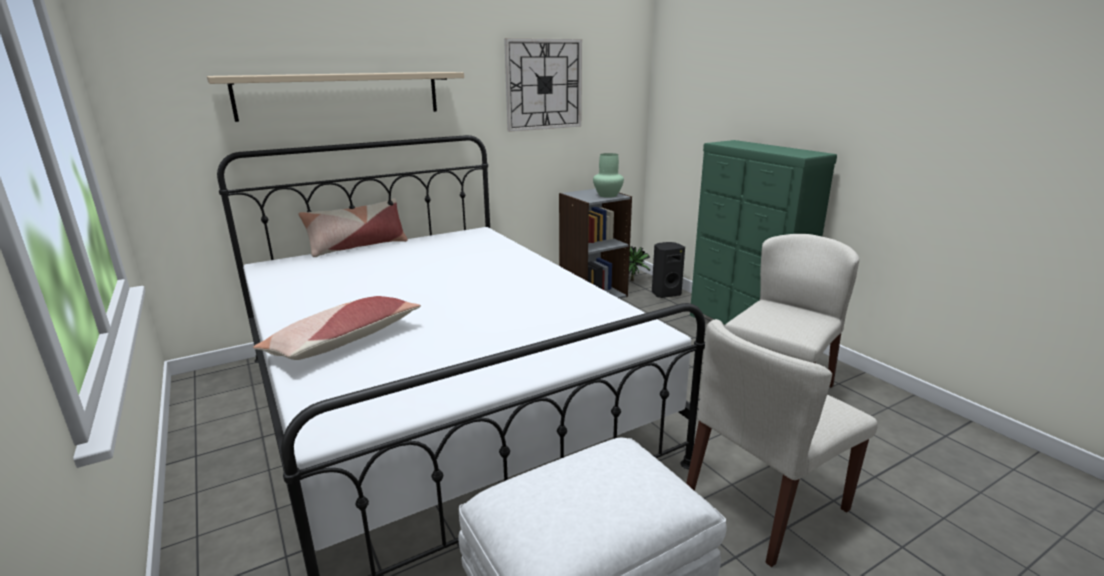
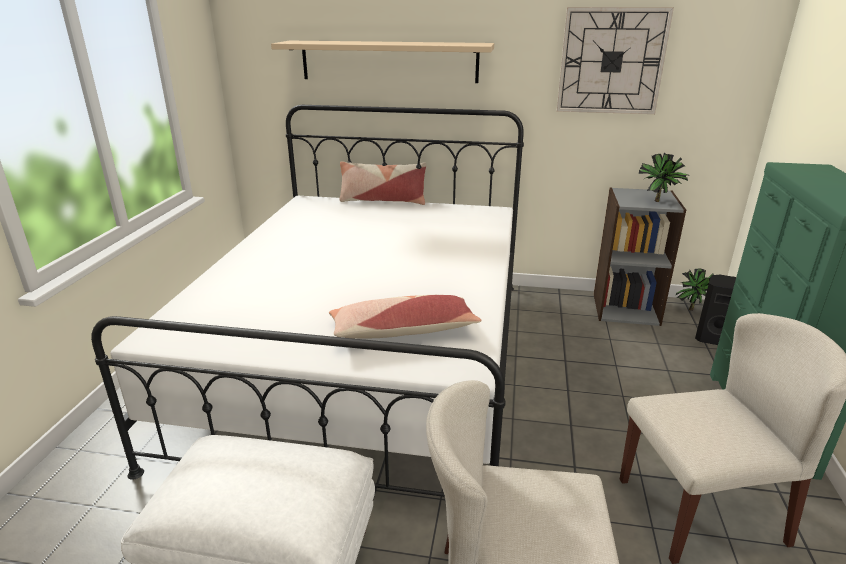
camera: 40 degrees right, 5 degrees up
pillow [253,296,421,360] -> pillow moved to [329,295,482,339]
green vase [593,153,624,198] -> potted plant [639,153,689,202]

